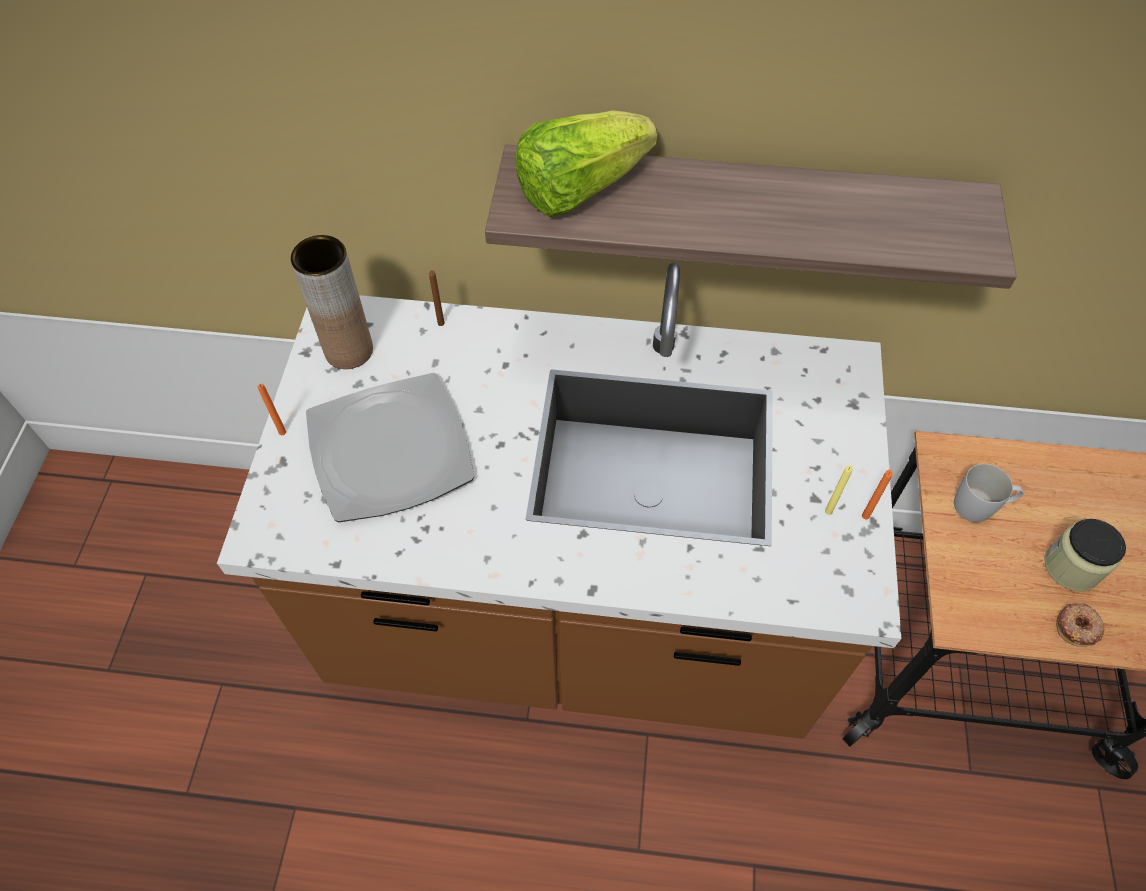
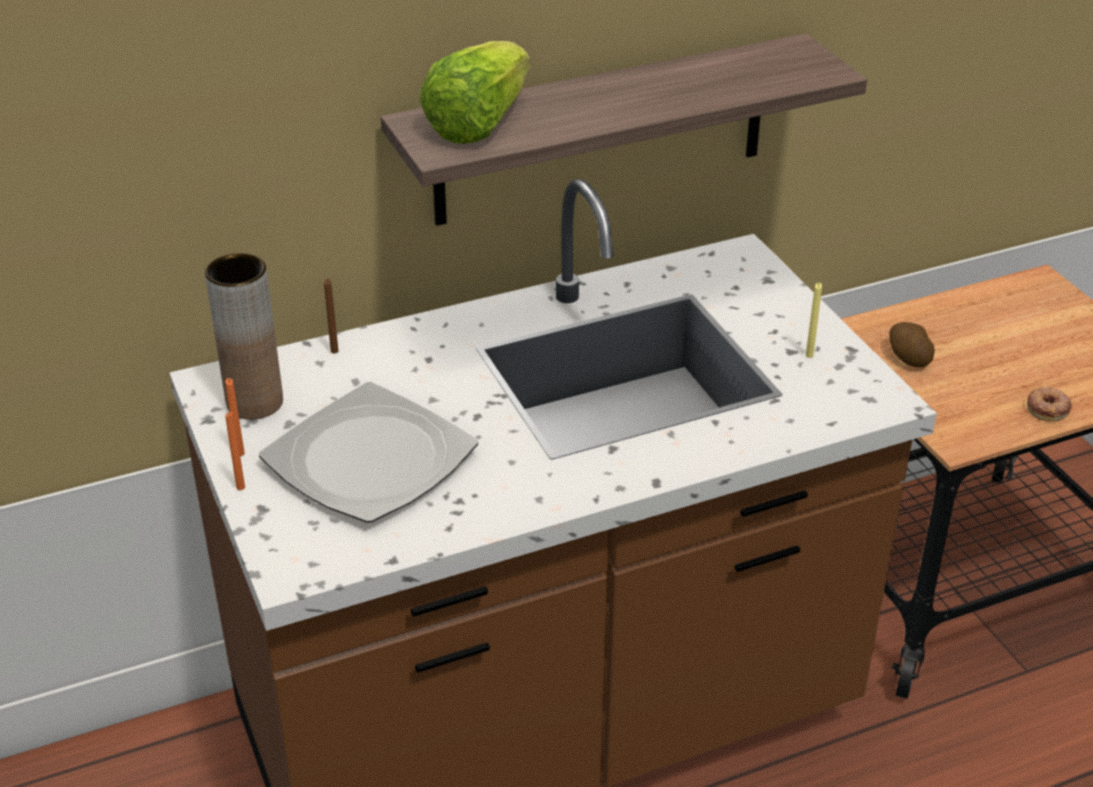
camera: 30 degrees left, 20 degrees down
orange candle [862,470,893,519] -> orange candle moved to [225,378,245,456]
white mug [954,464,1024,522] -> potato [889,322,935,368]
jar [1044,519,1126,592] -> none

